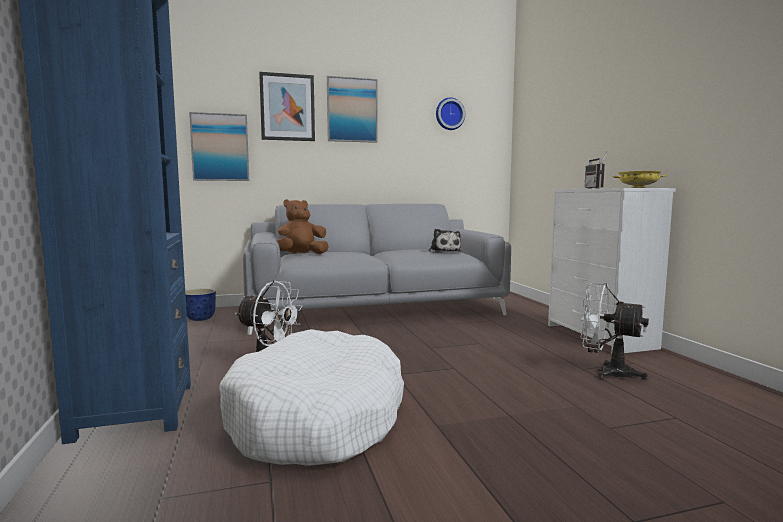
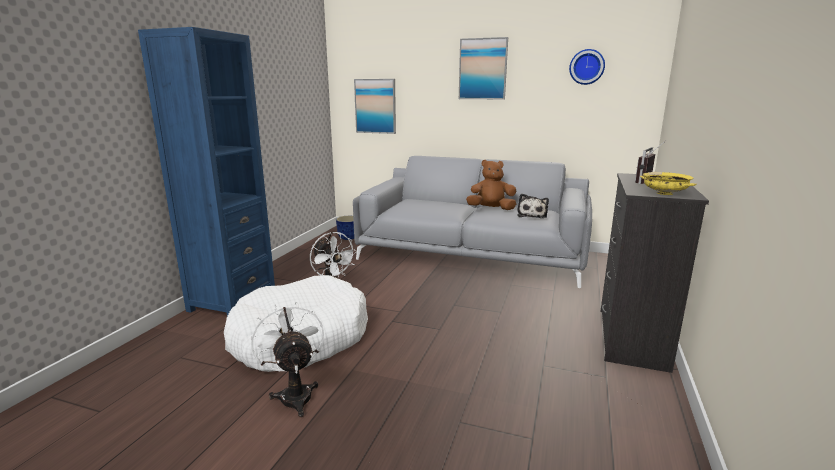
camera: 35 degrees right, 10 degrees up
picture [259,72,315,141] -> none
brown plush toy [276,199,329,254] -> brown plush toy moved to [466,160,516,210]
white dresser [548,188,676,354] -> black dresser [601,173,709,373]
white fan [581,283,649,380] -> white fan moved to [250,301,324,417]

